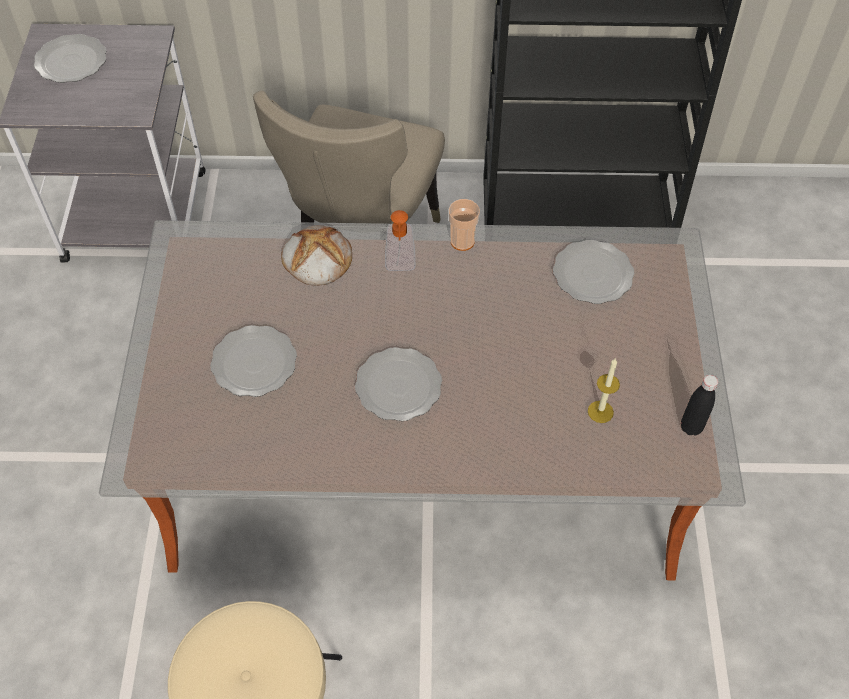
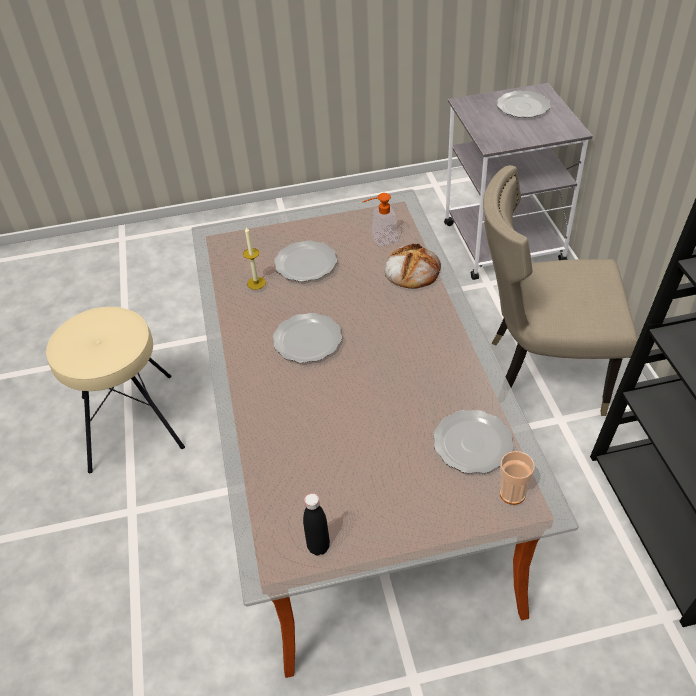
camera: 80 degrees right, 10 degrees down
soap dispenser [385,210,415,271] -> soap dispenser moved to [362,193,398,246]
cup [449,199,480,251] -> cup moved to [500,451,535,505]
candle [588,358,620,423] -> candle moved to [243,227,266,290]

